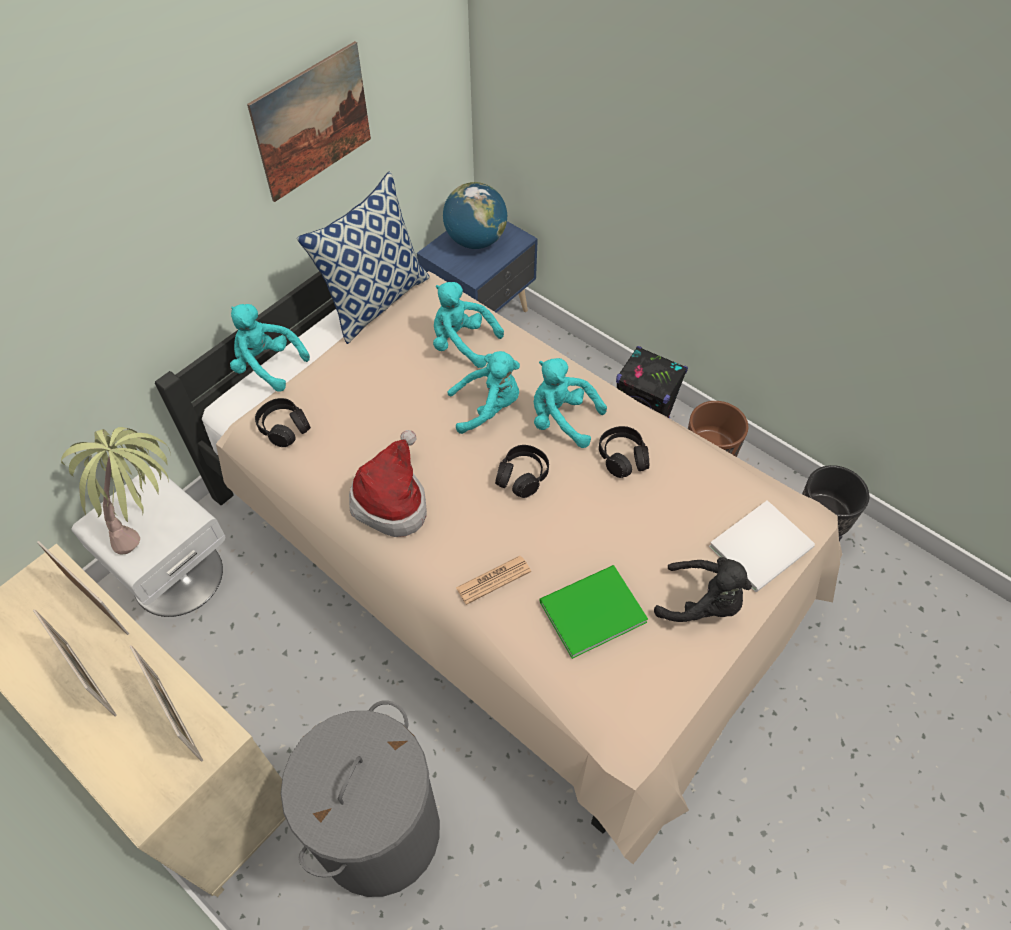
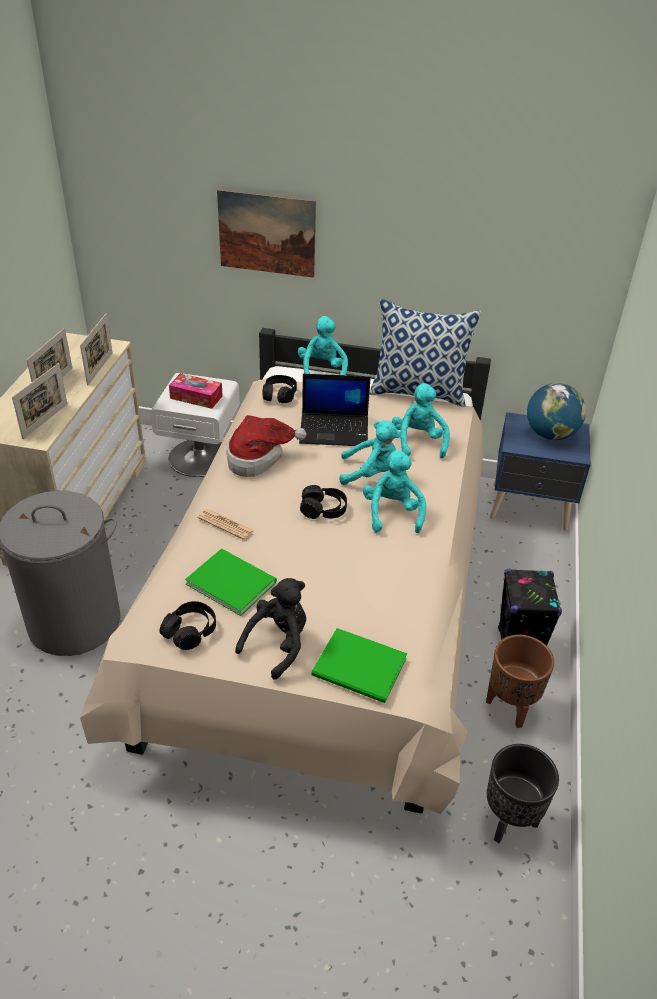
camera: 60 degrees right, 15 degrees down
potted plant [61,427,171,554] -> tissue box [169,373,223,409]
picture [247,41,371,202] -> picture moved to [217,189,316,278]
turquoise plush toy [447,351,520,434] -> turquoise plush toy turned 45 degrees counterclockwise [339,420,401,485]
black headphones [599,426,649,478] -> black headphones moved to [159,601,216,650]
black plush toy [654,557,752,622] -> black plush toy turned 135 degrees counterclockwise [235,578,306,680]
white book [709,500,815,592] -> green book [311,628,407,703]
none -> laptop [299,374,371,446]

